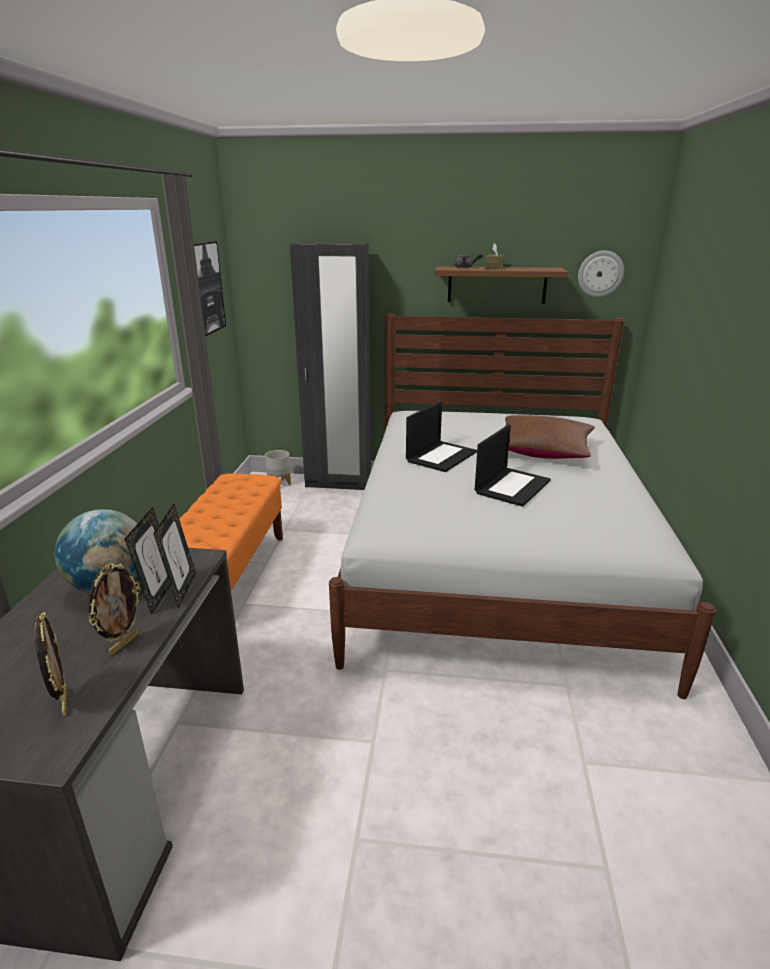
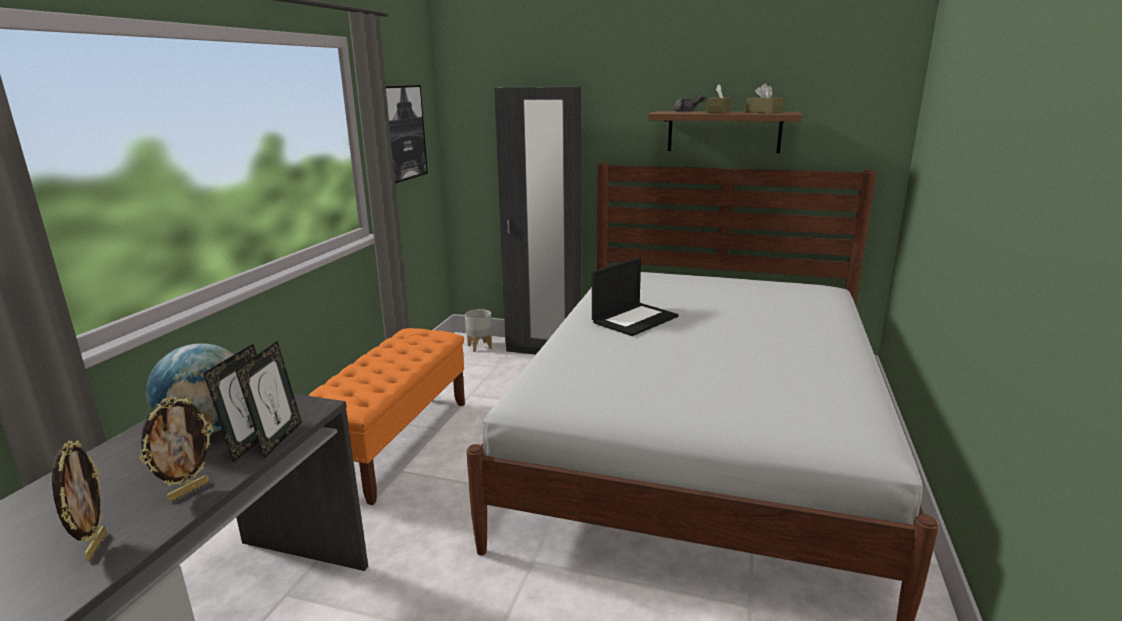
camera: 10 degrees right, 5 degrees down
laptop [475,424,551,507] -> none
brown pillow [505,415,595,459] -> none
wall clock [578,250,624,297] -> none
none -> brown tissue box [745,84,783,113]

